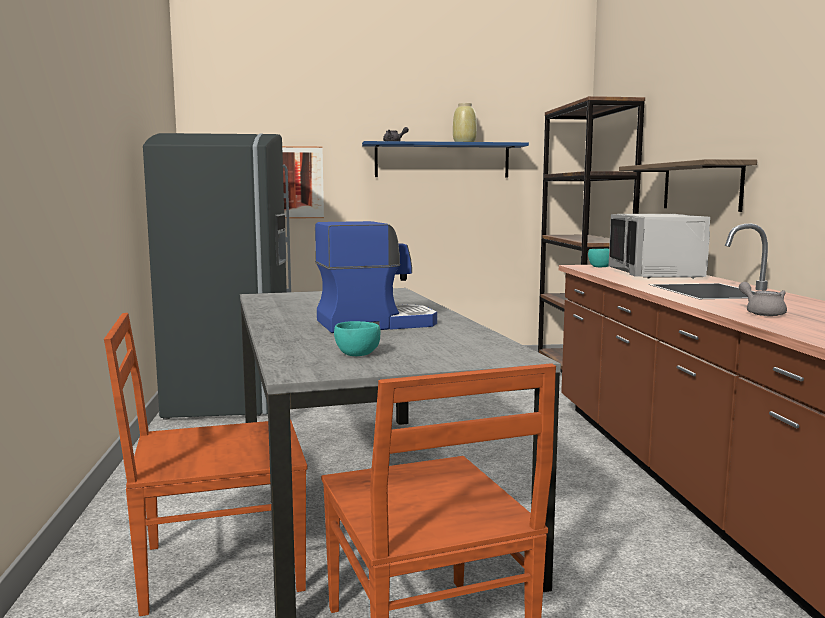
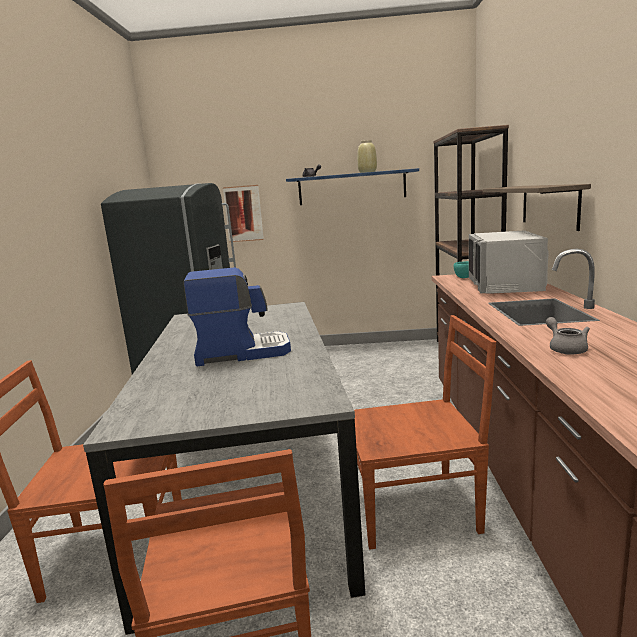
camera: 10 degrees right, 5 degrees up
turquoise bowl [334,321,381,356] -> none
none -> brown chair [354,315,496,550]

